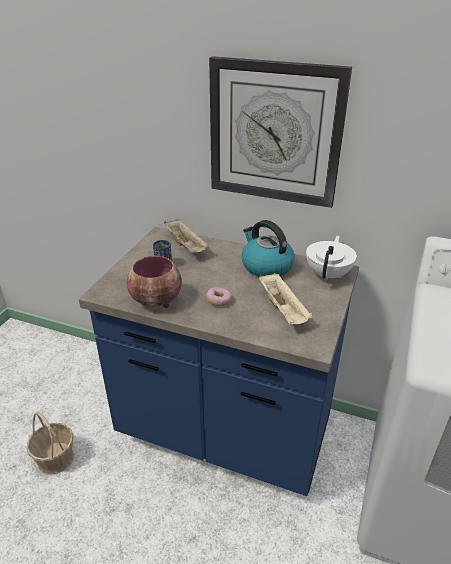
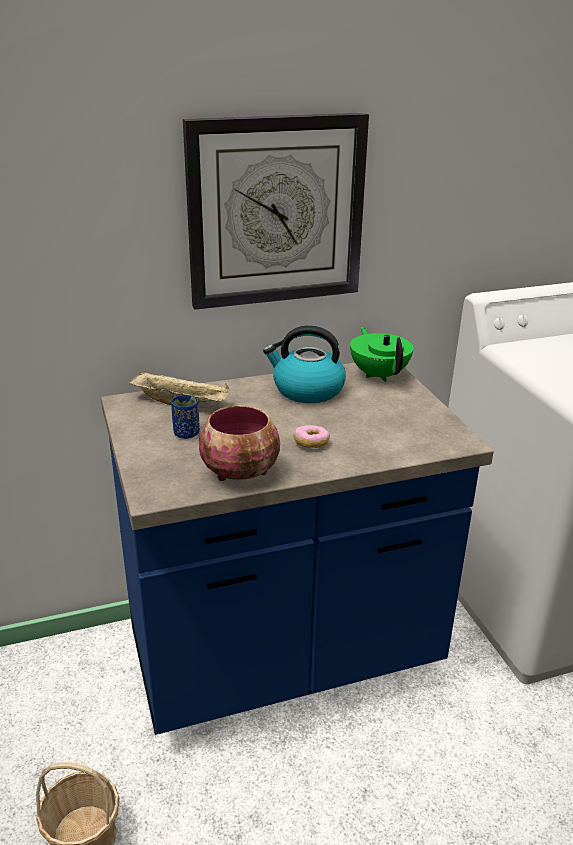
camera: 40 degrees left, 5 degrees down
beige tray [259,273,312,325] -> none
white teapot [306,235,357,281] -> green teapot [350,327,414,382]

